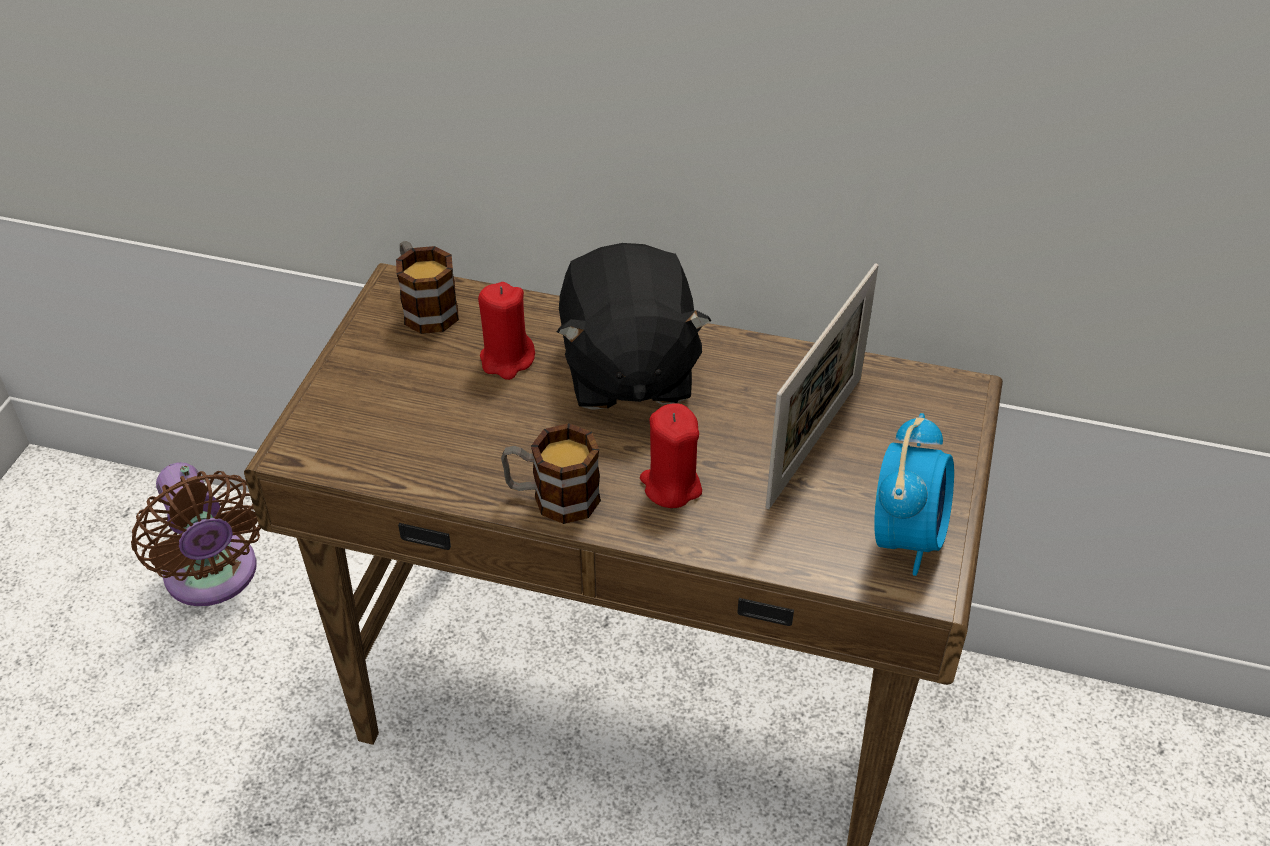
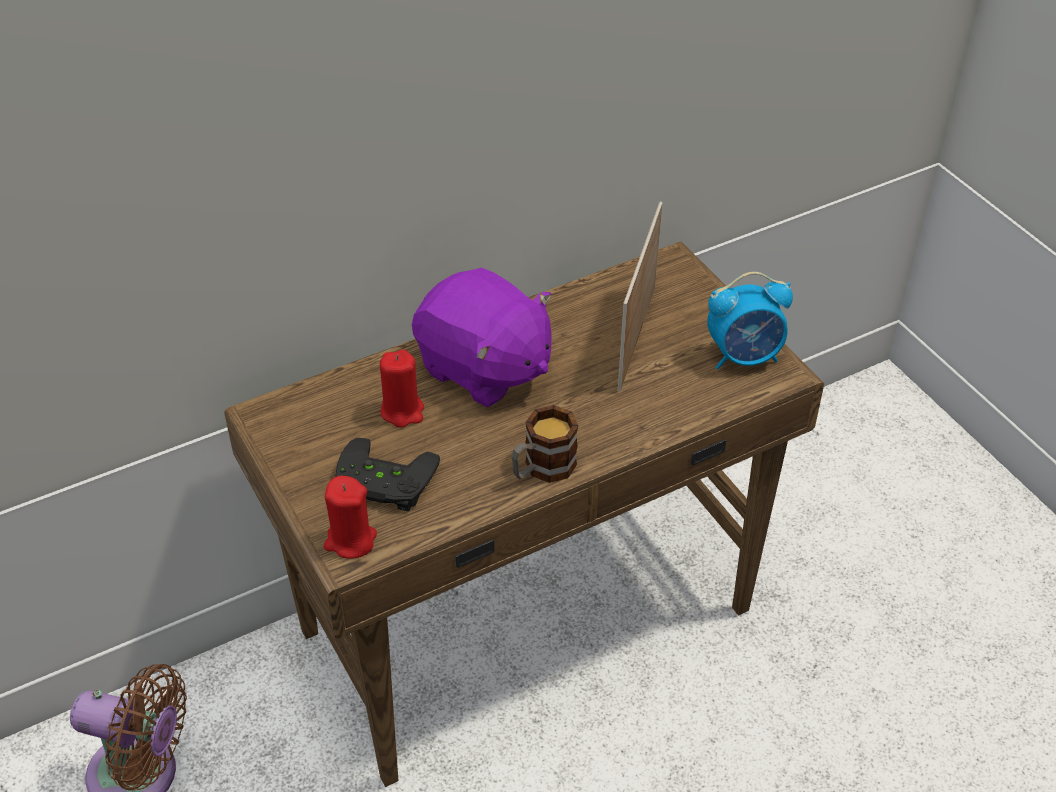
camera: 45 degrees left, 0 degrees up
mug [396,241,459,334] -> none
black plush toy [557,243,712,410] -> purple plush toy [412,268,552,408]
red candle [640,403,702,508] -> red candle moved to [324,476,377,559]
picture frame [766,263,879,509] -> picture frame turned 150 degrees counterclockwise [618,202,662,391]
alarm clock [874,413,954,576] -> alarm clock turned 105 degrees clockwise [707,272,793,370]
none -> black game controller [335,438,440,512]

